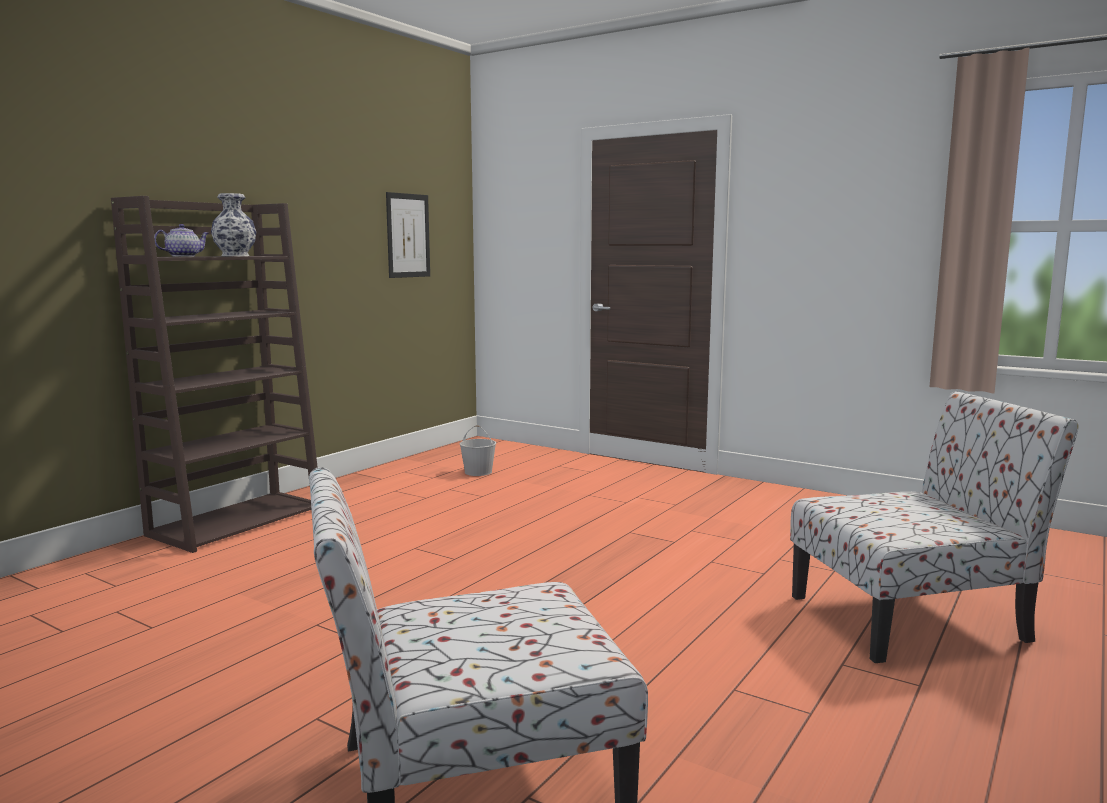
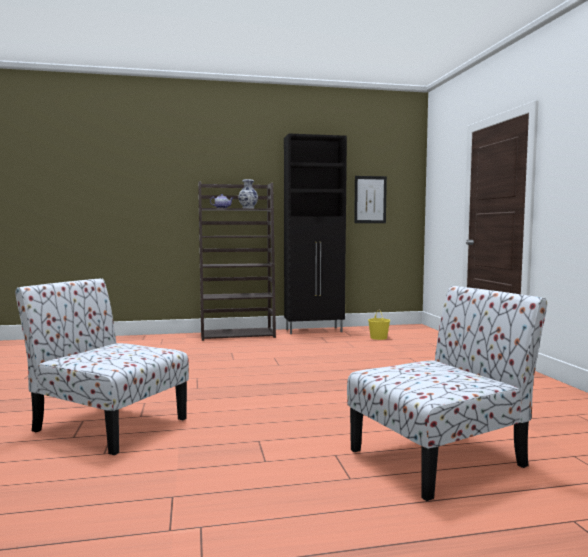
camera: 45 degrees right, 5 degrees down
white bucket [460,425,496,476] -> yellow bucket [368,309,390,340]
chair [790,391,1079,663] -> chair turned 60 degrees counterclockwise [347,286,547,501]
none -> black cabinet [284,134,347,334]

